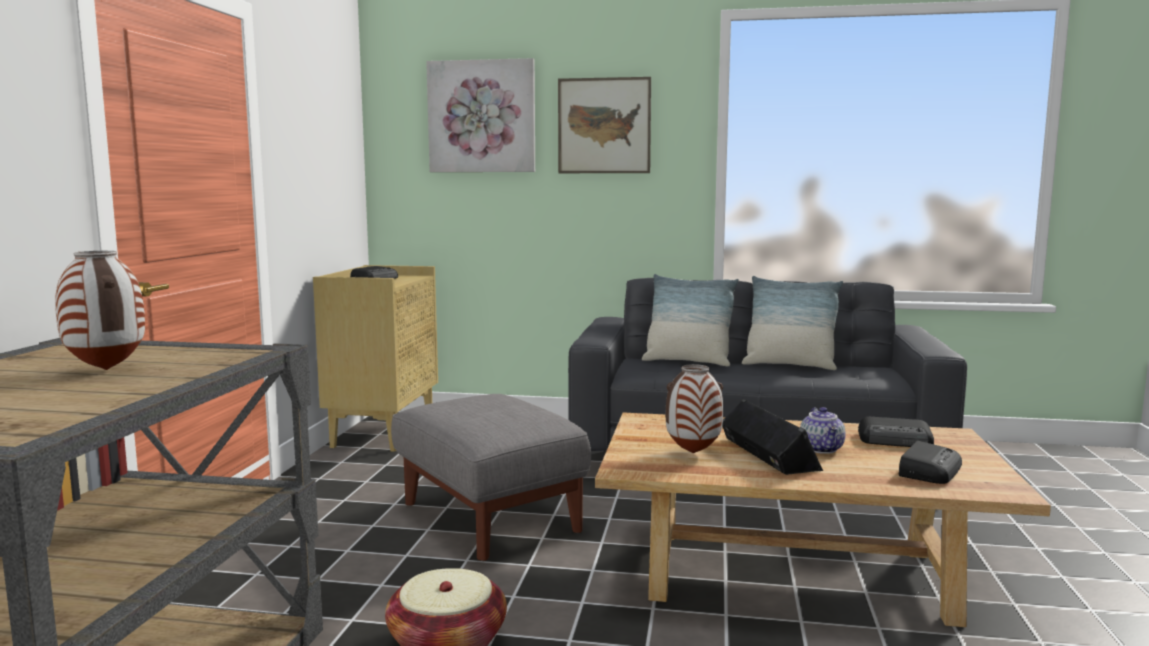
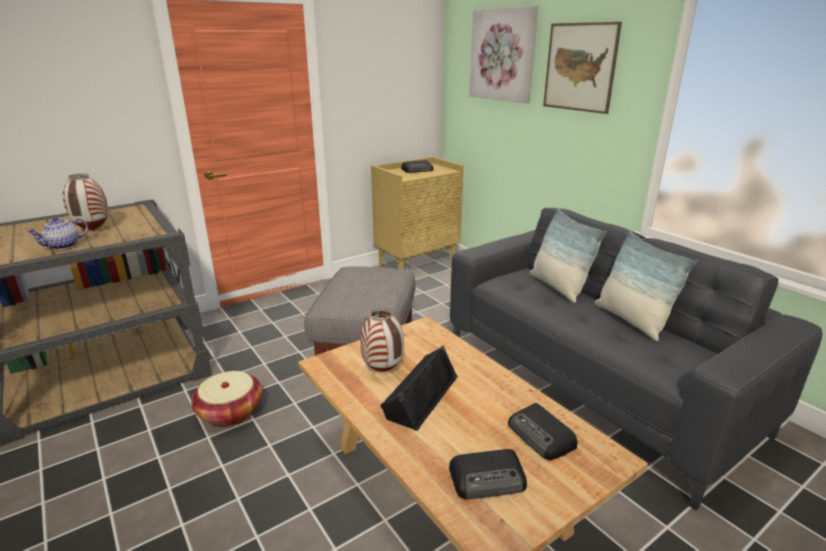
camera: 45 degrees right, 15 degrees up
teapot [800,407,846,454] -> teapot moved to [26,217,88,250]

